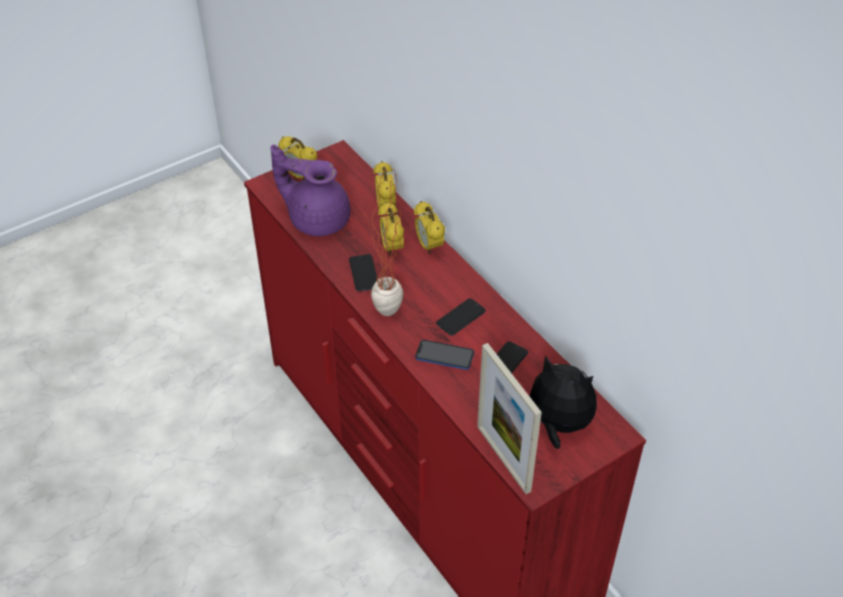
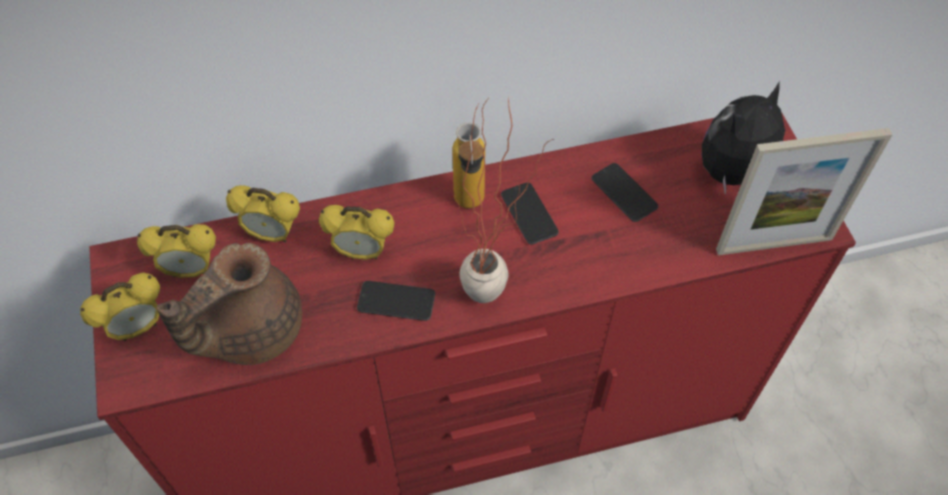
camera: 70 degrees left, 10 degrees up
purple teapot [270,145,351,236] -> brown teapot [156,243,302,365]
alarm clock [414,201,445,254] -> alarm clock moved to [137,224,216,278]
phone [415,340,474,370] -> none
none -> bottle [452,122,485,208]

